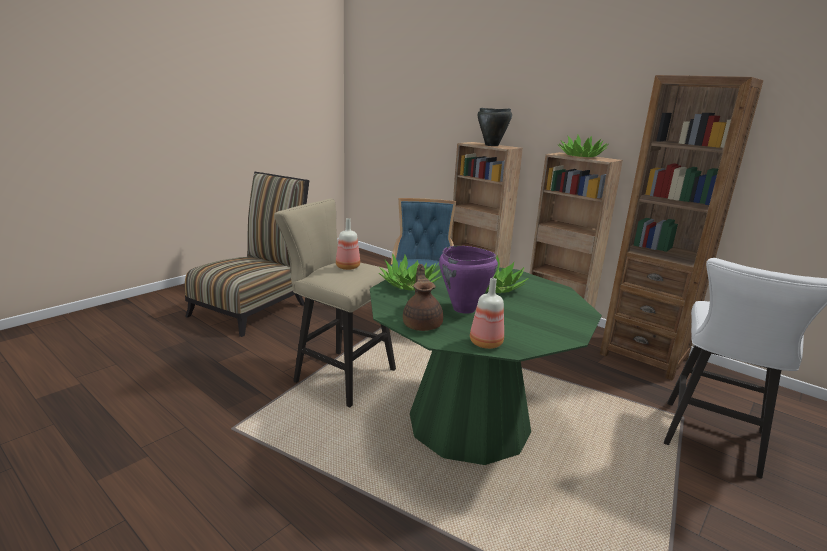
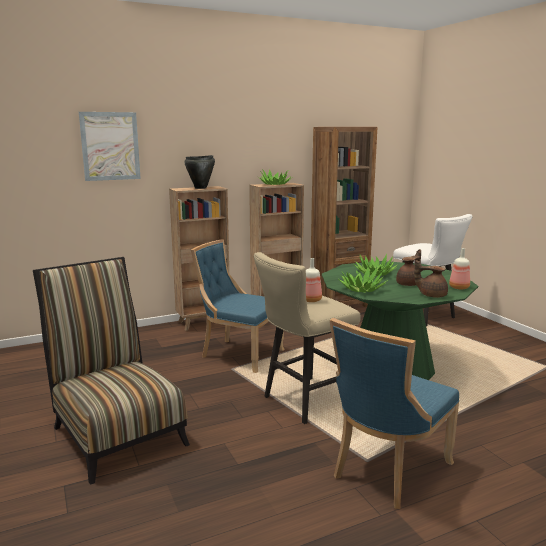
camera: 65 degrees left, 5 degrees down
purple cooking pot [439,246,498,314] -> brown teapot [396,249,421,286]
none -> picture [79,112,141,181]
none -> blue chair [330,318,459,509]

